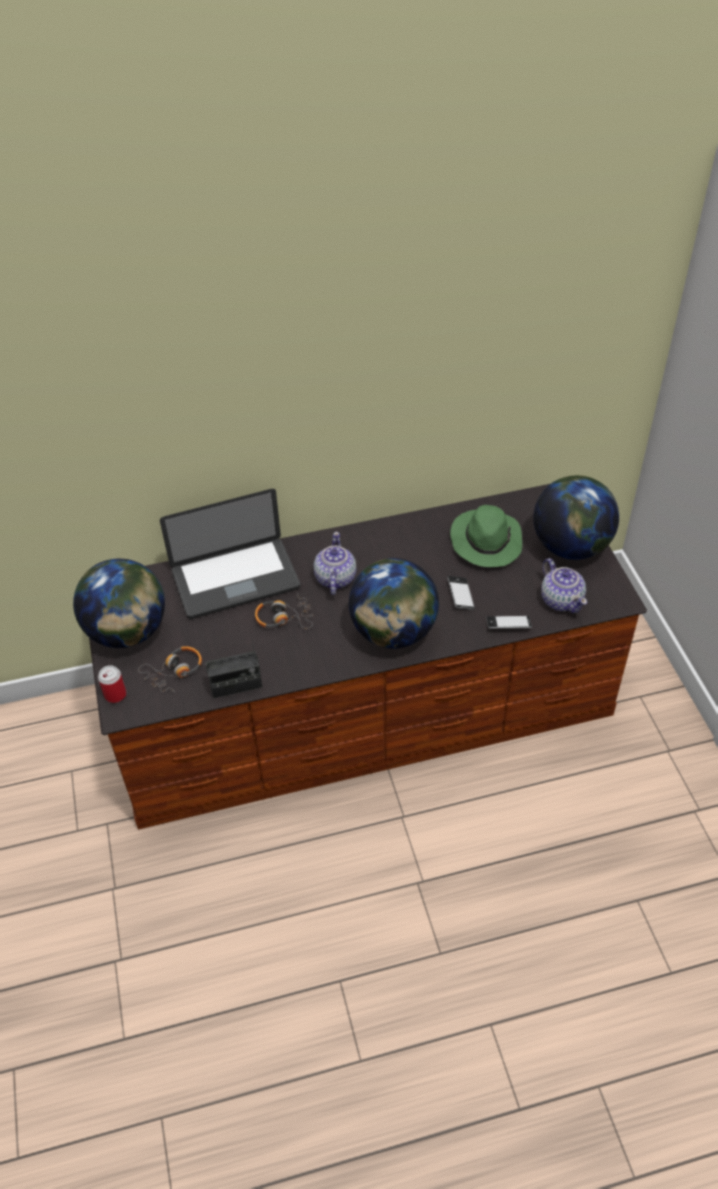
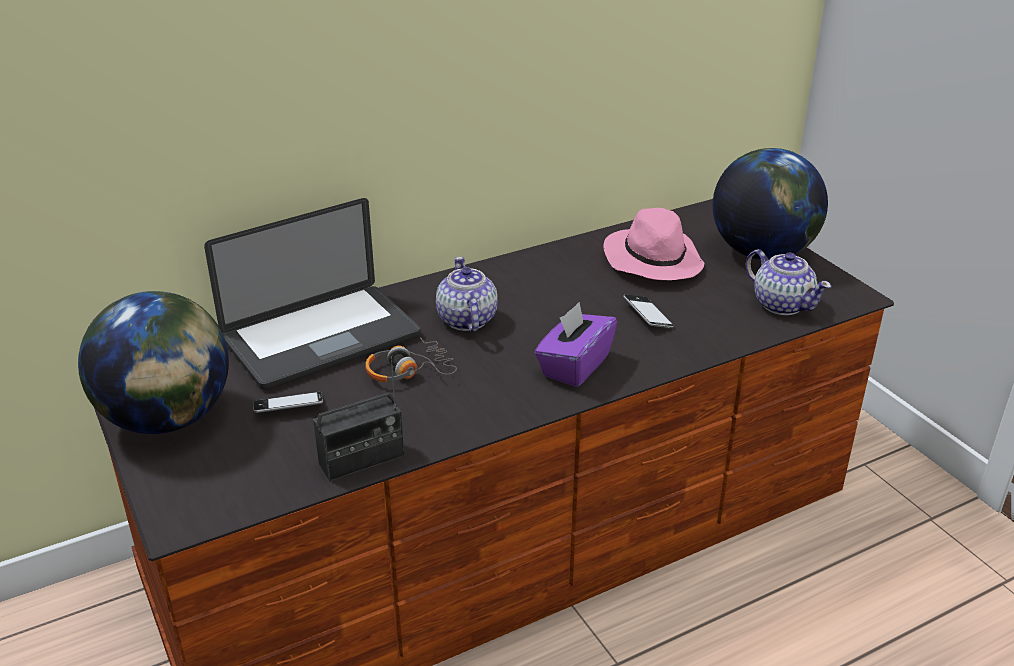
camera: 15 degrees left, 15 degrees down
can [98,665,126,703] -> none
headphones [138,646,202,692] -> none
globe [349,558,439,649] -> purple tissue box [535,302,617,387]
green hat [450,505,522,567] -> pink hat [603,208,704,280]
phone [486,616,532,629] -> phone moved to [254,392,323,413]

